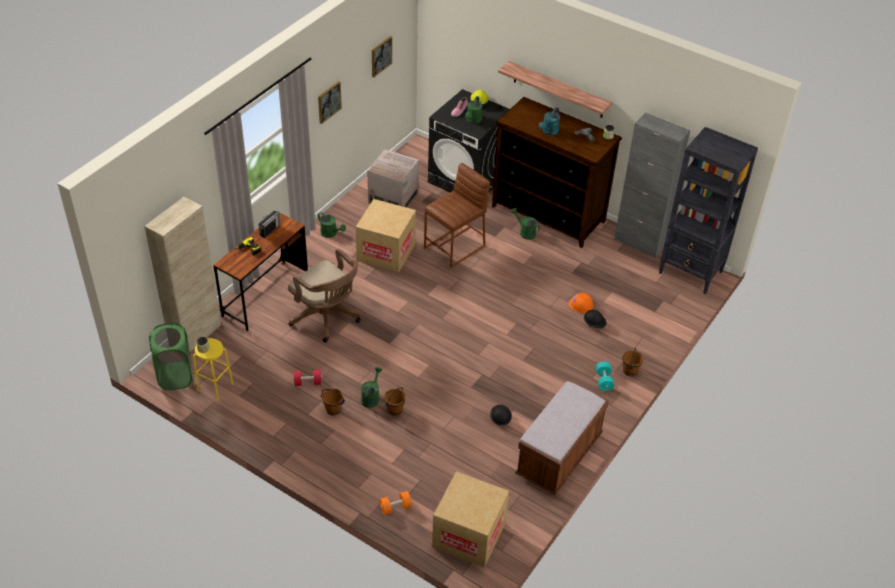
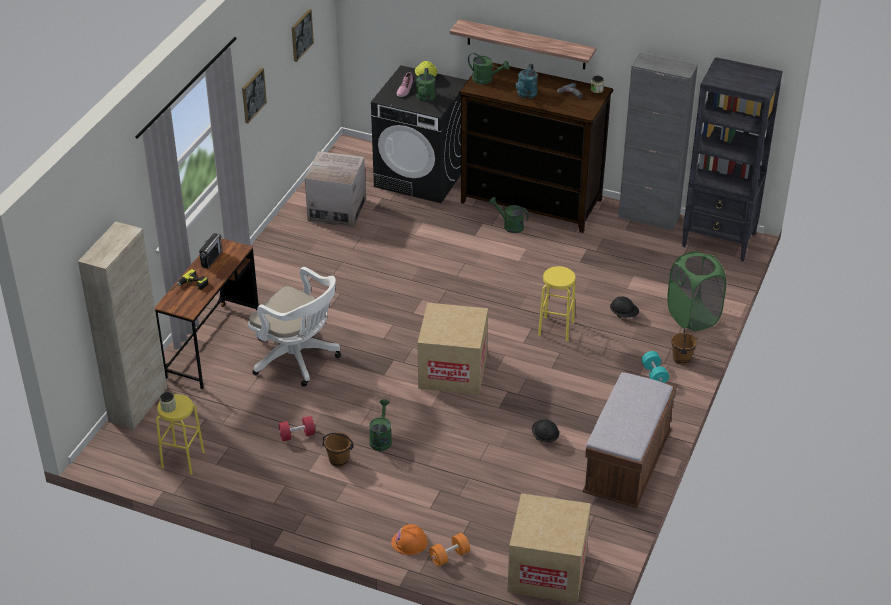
camera: 10 degrees left, 5 degrees down
green laundry basket [149,323,193,390] -> green laundry basket moved to [667,251,726,331]
brown office chair [288,248,361,342] -> white office chair [248,267,341,387]
green watering can [318,212,346,238] -> green watering can moved to [468,53,510,84]
cardboard box [356,199,416,272] -> cardboard box moved to [418,302,488,395]
brown bucket [384,387,406,416] -> none
brown stool [424,163,490,268] -> none
orange hard hat [568,293,593,313] -> orange hard hat moved to [391,524,428,555]
none -> yellow stool [538,266,576,341]

